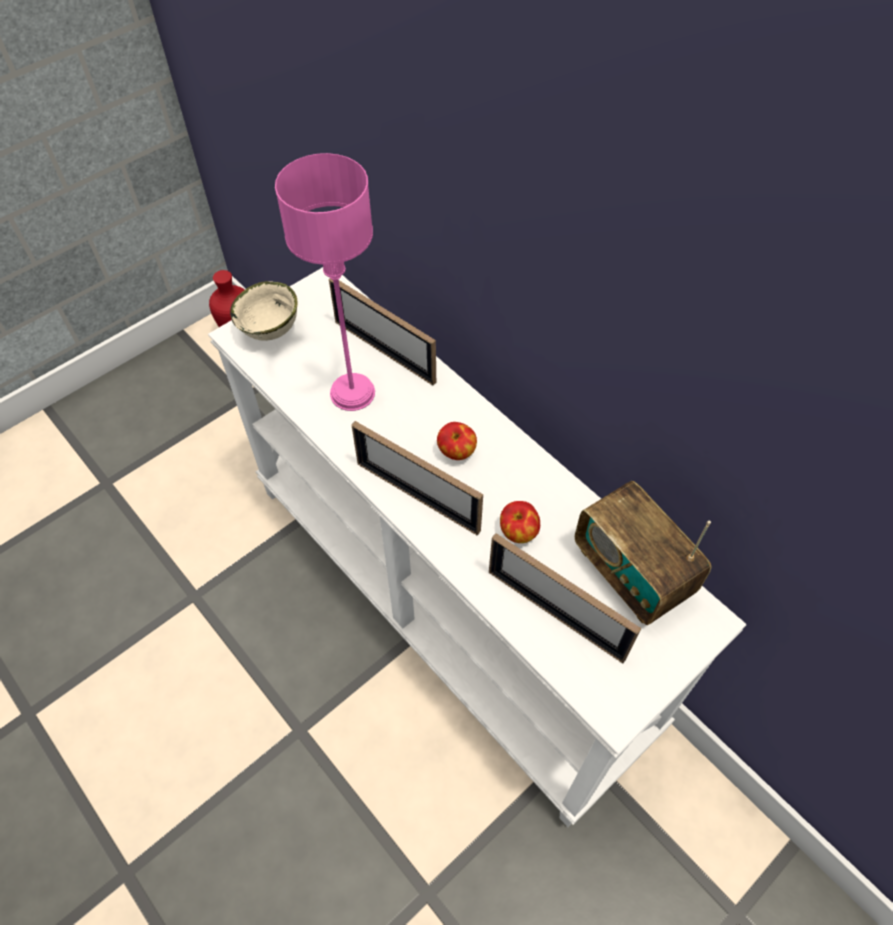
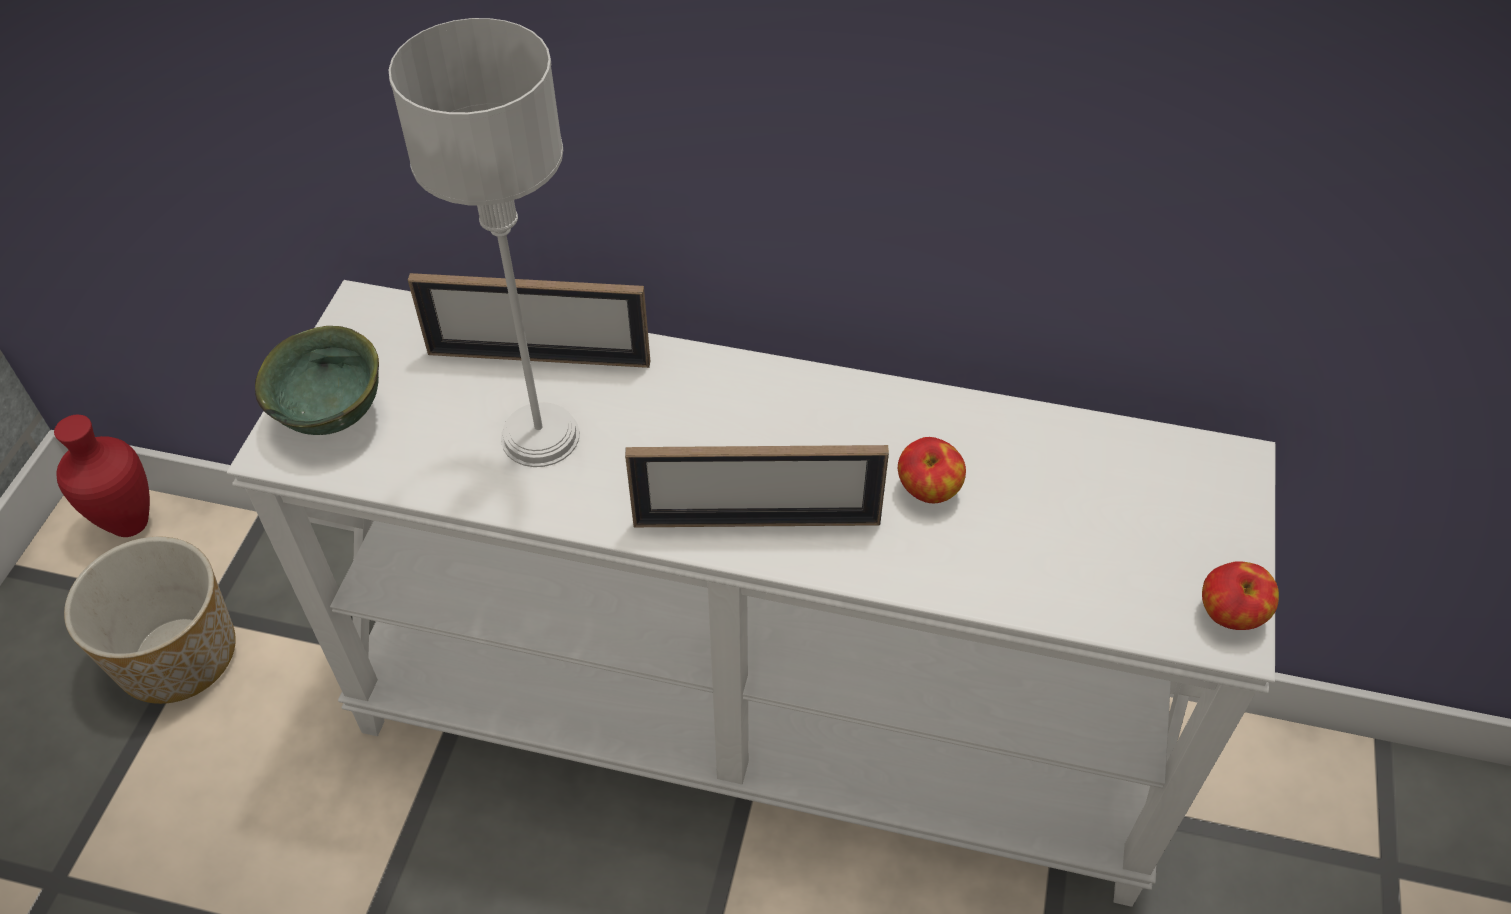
camera: 35 degrees left, 5 degrees down
beige bowl [230,281,298,341] -> green bowl [255,326,379,435]
pink table lamp [275,153,375,411] -> grey table lamp [389,18,579,467]
apple [437,422,477,460] -> apple moved to [1202,561,1279,630]
picture frame [489,533,641,663] -> none
radio [575,481,711,625] -> none
none -> planter [64,537,236,704]

